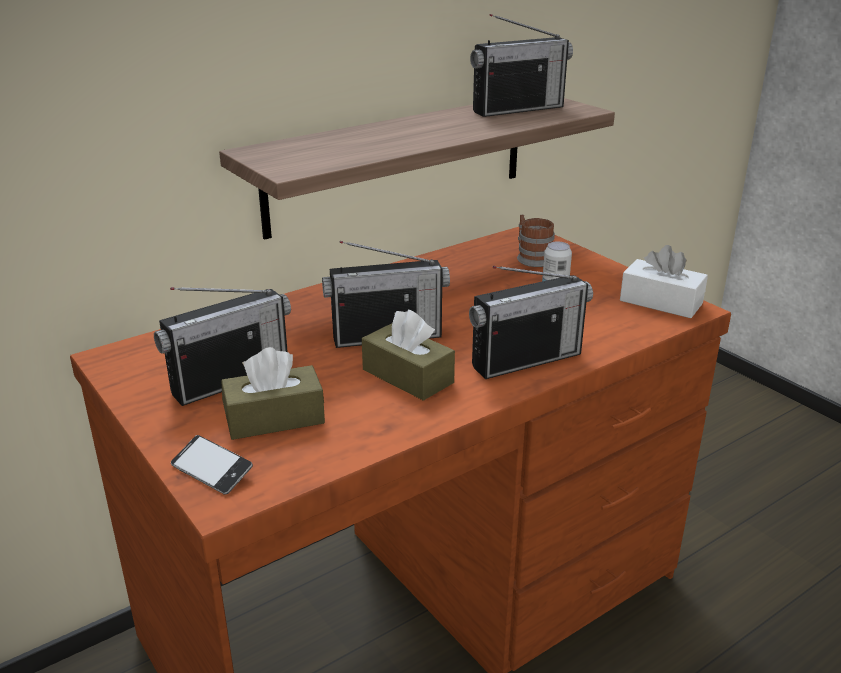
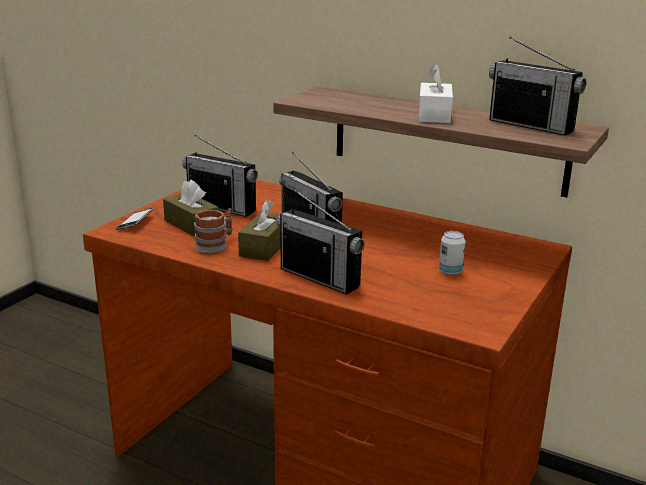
camera: 65 degrees right, 5 degrees down
mug [517,215,555,267] -> mug moved to [194,208,233,253]
white tissue box [620,245,708,318] -> white tissue box moved to [418,64,453,123]

